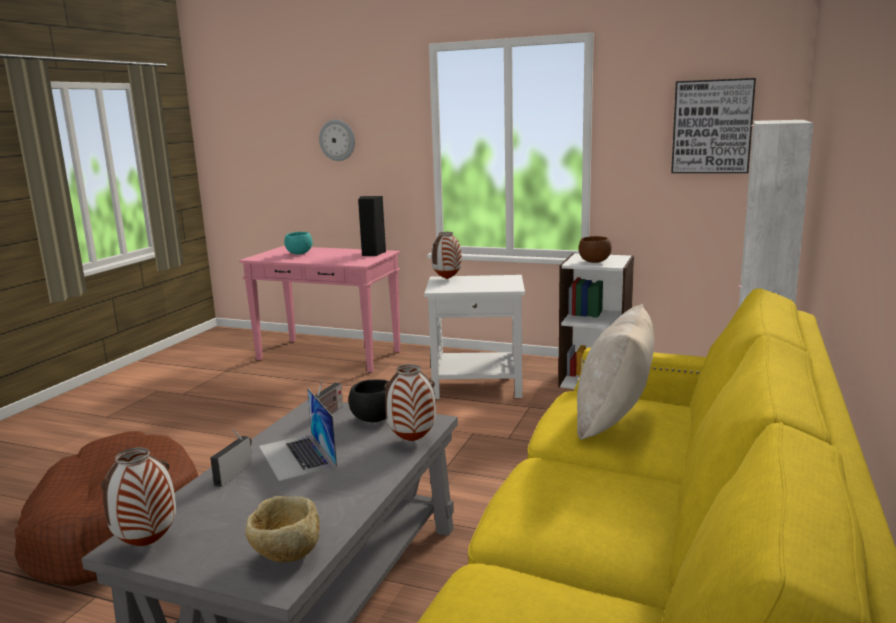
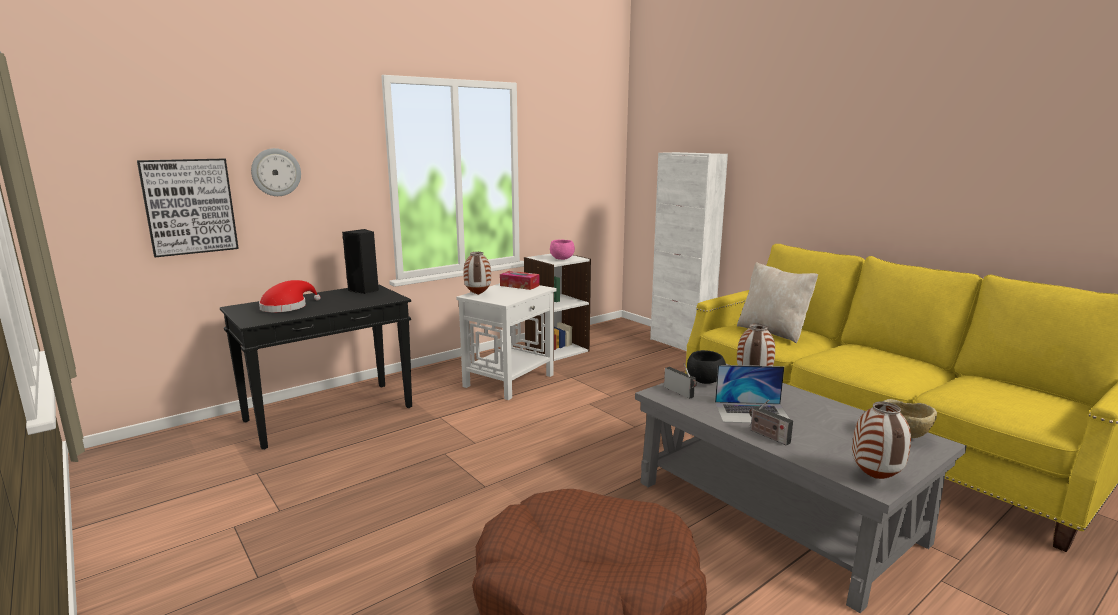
camera: 60 degrees left, 0 degrees up
pink console table [239,246,401,373] -> black console table [220,284,412,450]
turquoise bowl [284,232,313,254] -> red hat [259,280,320,312]
brown bowl [578,236,612,263] -> pink bowl [550,240,575,260]
picture [671,78,756,173] -> picture moved to [137,159,239,257]
none -> tissue box [500,271,539,290]

